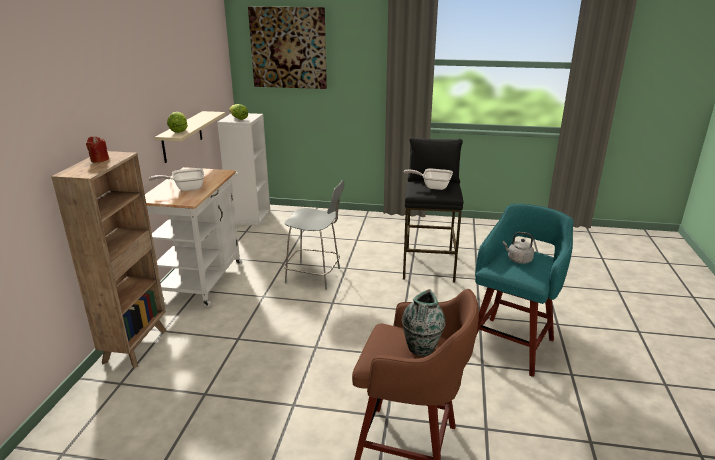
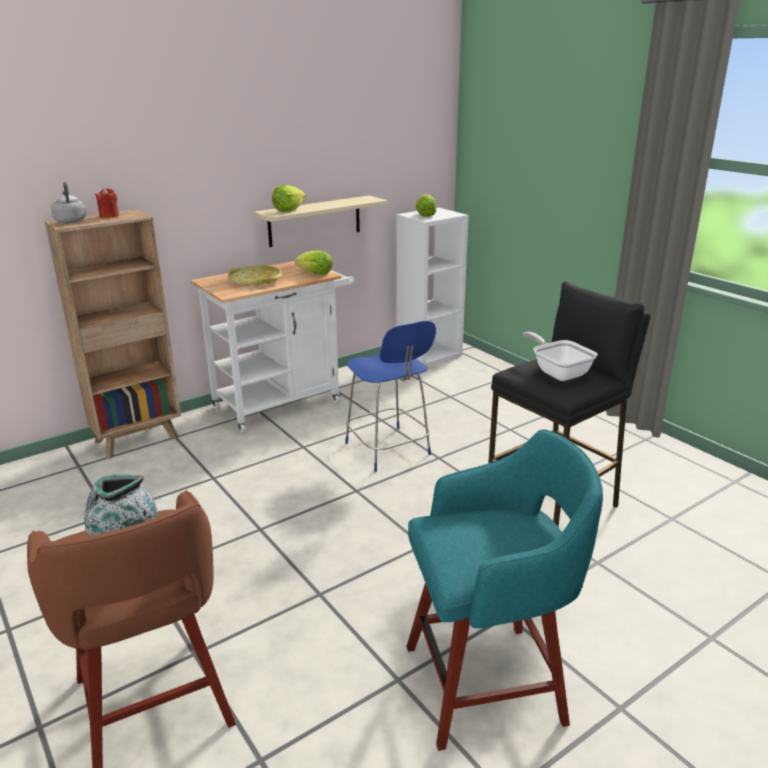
camera: 45 degrees right, 0 degrees up
frying pan [149,168,205,191] -> yellow tray [227,265,283,287]
picture [248,6,327,89] -> none
grey chair [284,180,345,290] -> blue chair [345,321,436,472]
grey kettle [503,232,534,264] -> grey kettle moved to [51,182,86,223]
none -> lettuce [295,251,333,275]

